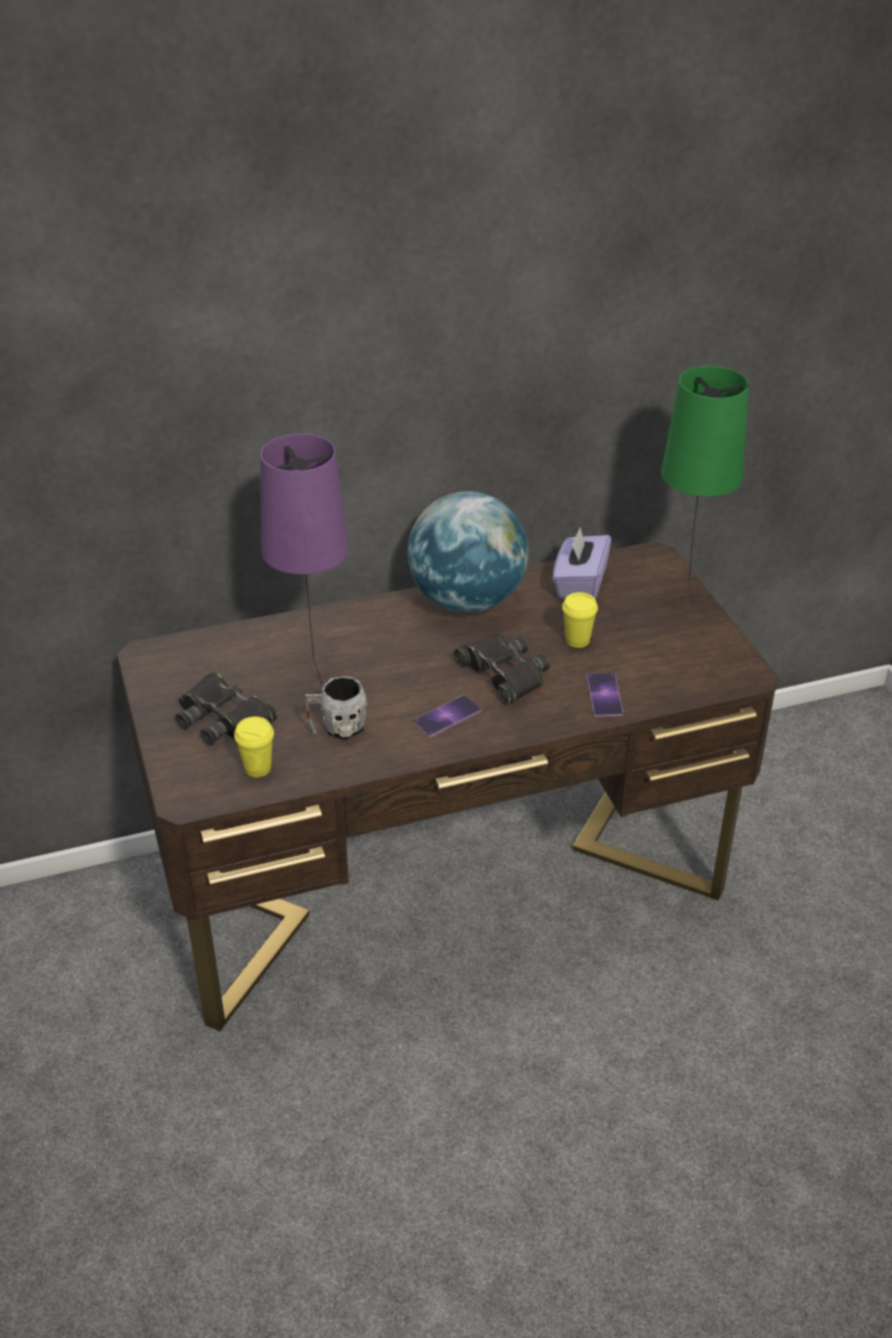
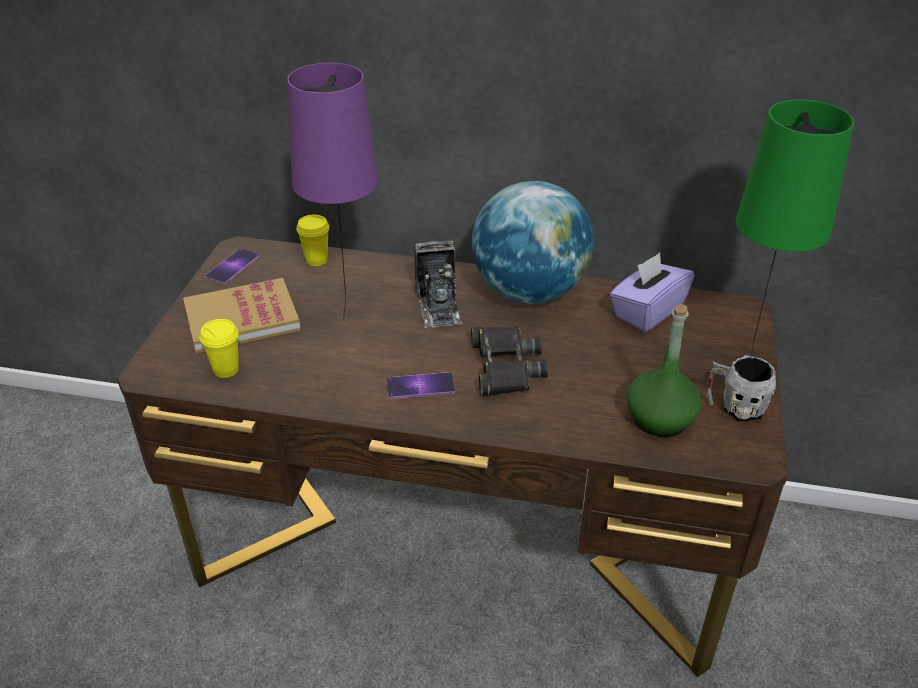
camera: 30 degrees right, 0 degrees up
black binoculars [175,671,277,746] -> book [183,278,301,353]
grey mug [305,676,367,740] -> grey mug moved to [707,355,776,422]
yellow cup [562,592,598,648] -> yellow cup moved to [296,215,329,266]
phone [587,673,623,717] -> phone moved to [205,248,260,284]
none -> camera [414,240,463,328]
none -> green bottle [627,304,702,437]

